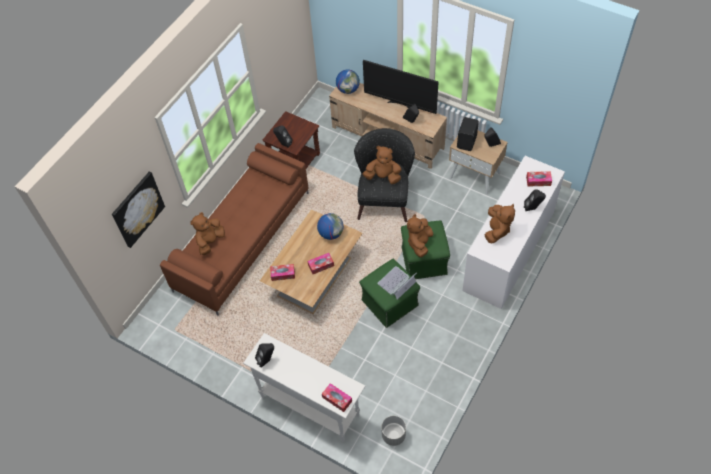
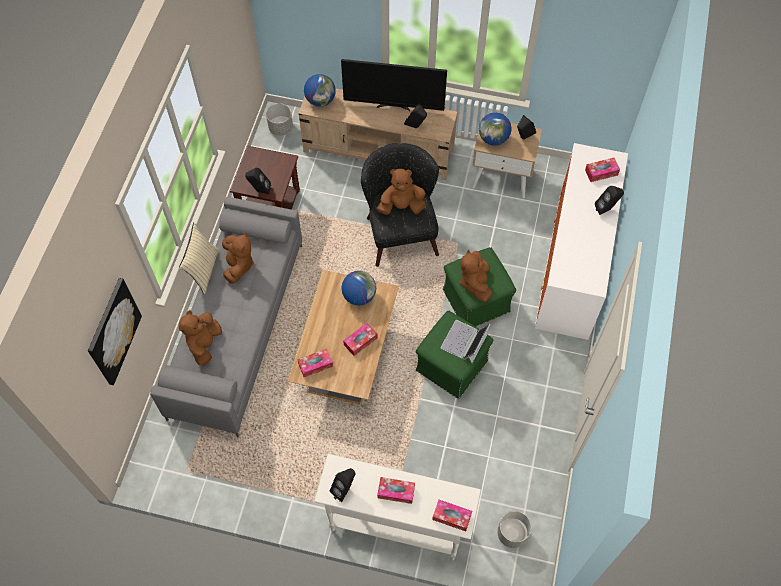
camera: 20 degrees left, 5 degrees up
brown sofa [160,143,308,316] -> grey sofa [150,197,302,437]
black speaker [457,117,479,151] -> globe [479,113,512,146]
brown plush toy [485,204,515,243] -> brown plush toy moved to [222,231,254,284]
none -> beige pillow [179,222,219,294]
none -> grey planter [266,103,293,136]
none -> tissue box [377,477,415,504]

